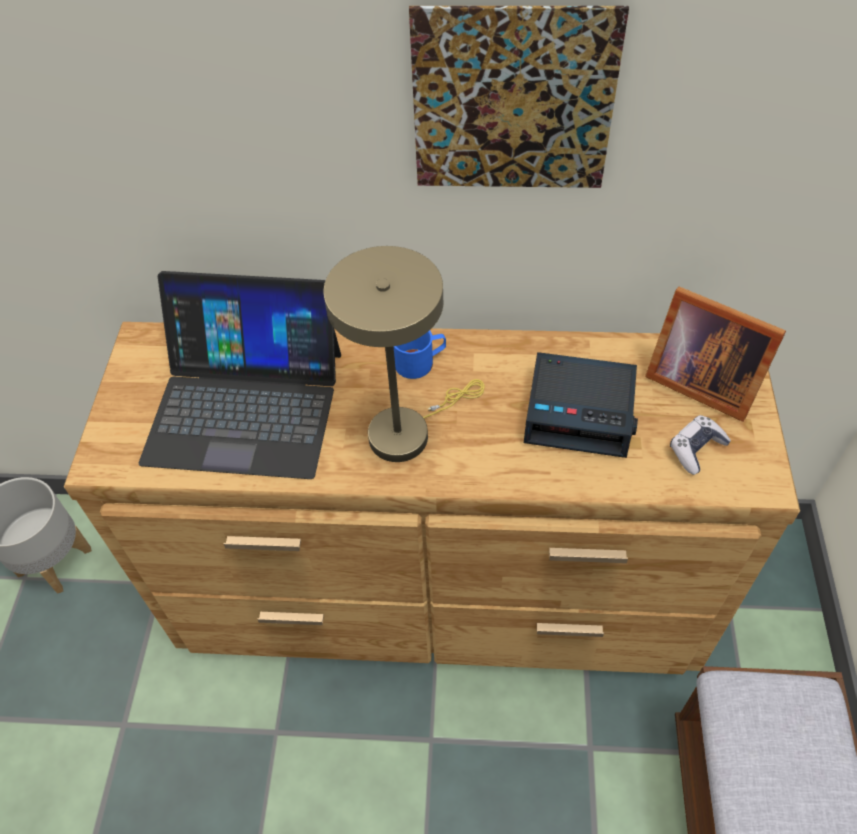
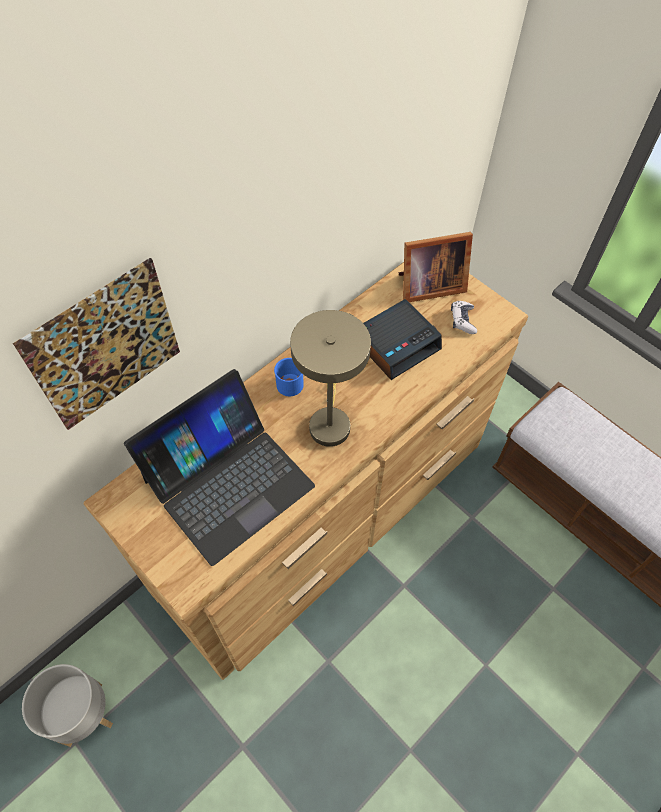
camera: 50 degrees left, 5 degrees up
picture [409,6,629,188] -> picture moved to [13,258,180,430]

